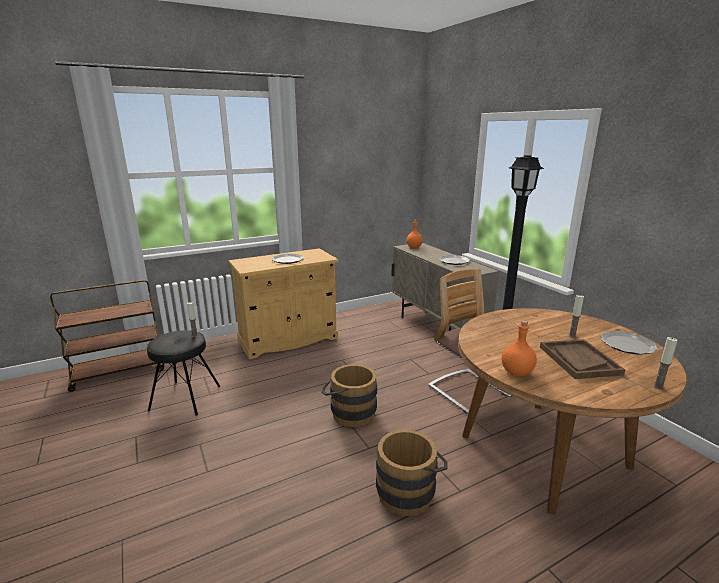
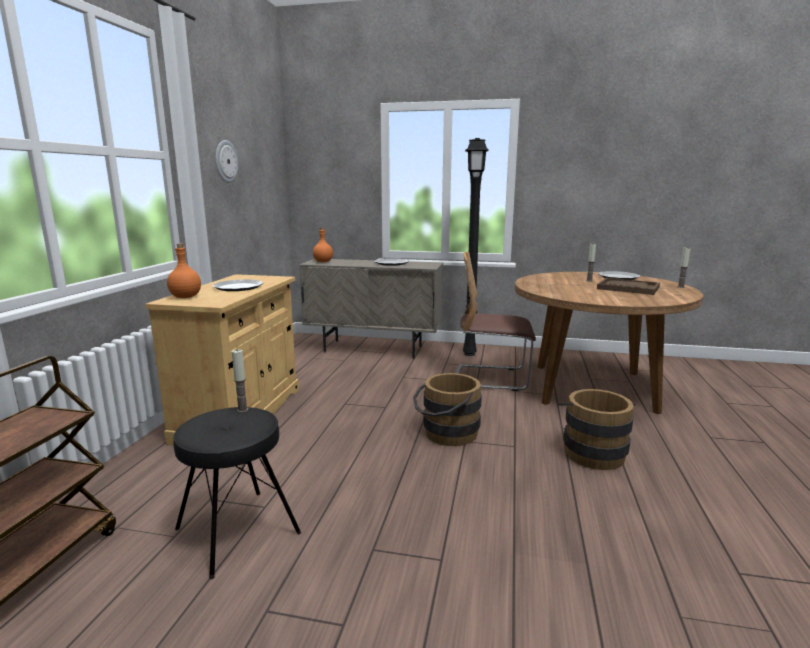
camera: 50 degrees left, 5 degrees down
orange bottle [502,320,537,376] -> orange bottle moved to [167,243,201,298]
none -> wall clock [215,140,238,183]

